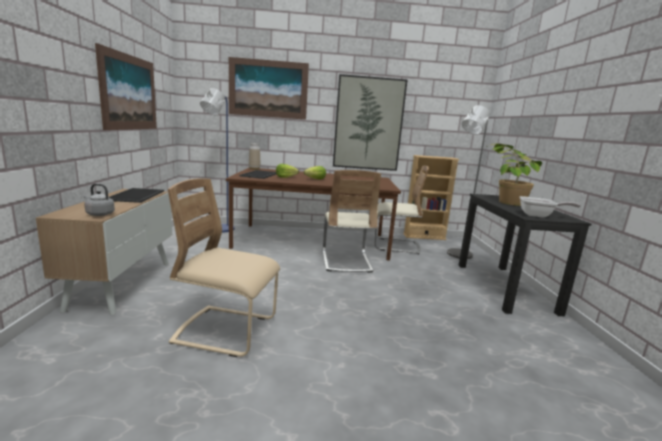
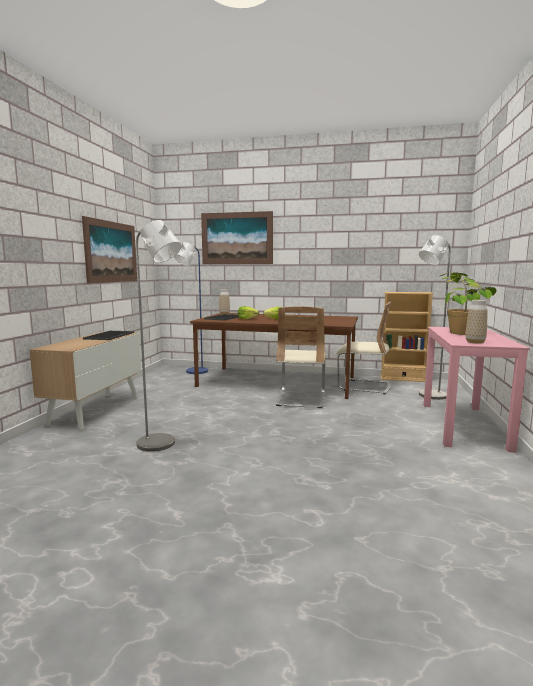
camera: 15 degrees right, 5 degrees down
grey kettle [84,184,115,216] -> none
beige chair [168,178,280,357] -> grey floor lamp [136,220,182,452]
picture [333,74,407,171] -> none
black desk [458,194,591,316] -> pink desk [424,327,530,453]
frying pan [520,196,580,217] -> vase [465,300,488,344]

